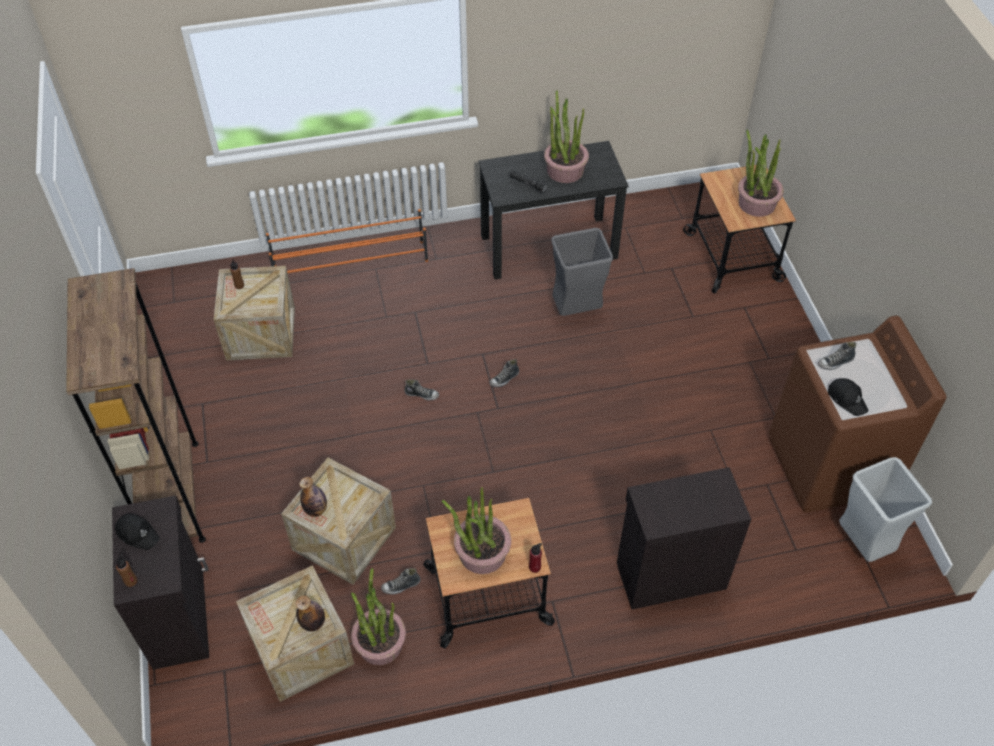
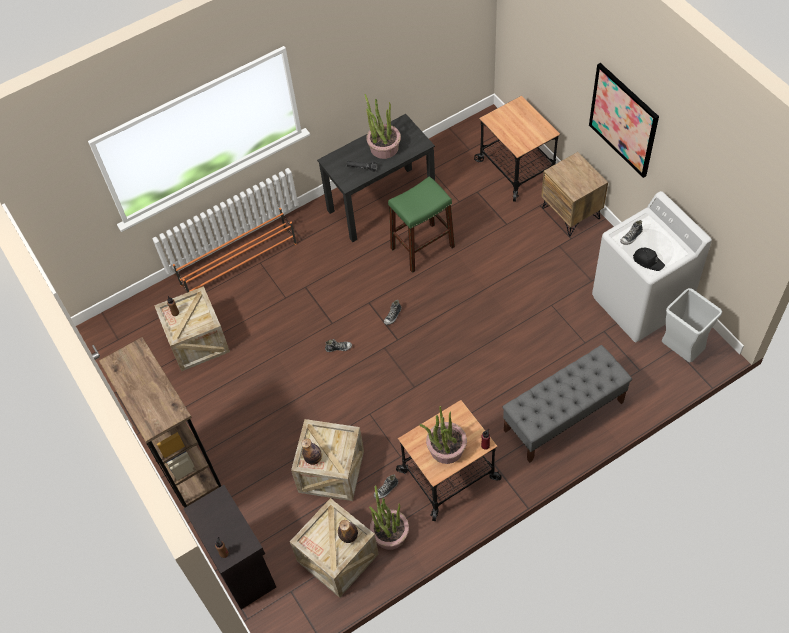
camera: 15 degrees left, 5 degrees up
black cap [115,514,160,550] -> none
grey trash can [551,228,613,316] -> green stool [388,176,455,273]
black cabinet [617,467,751,609] -> grey bench [502,345,632,463]
potted plant [738,130,784,217] -> none
brown washing machine [769,316,946,513] -> white washing machine [592,191,712,342]
none -> brown nightstand [541,152,608,236]
none -> picture [589,63,659,178]

